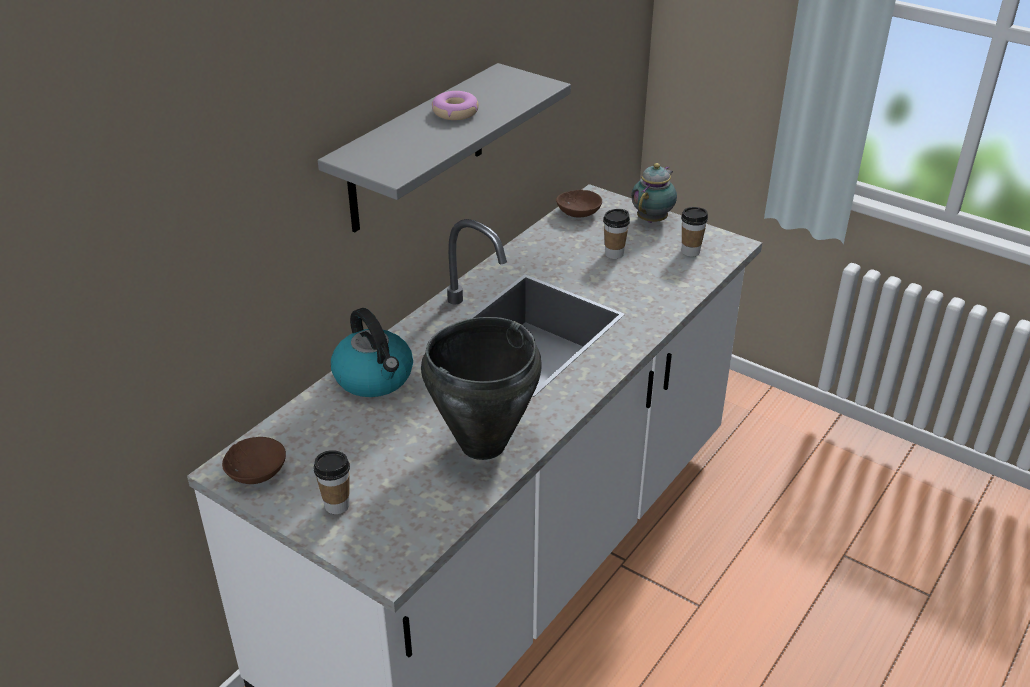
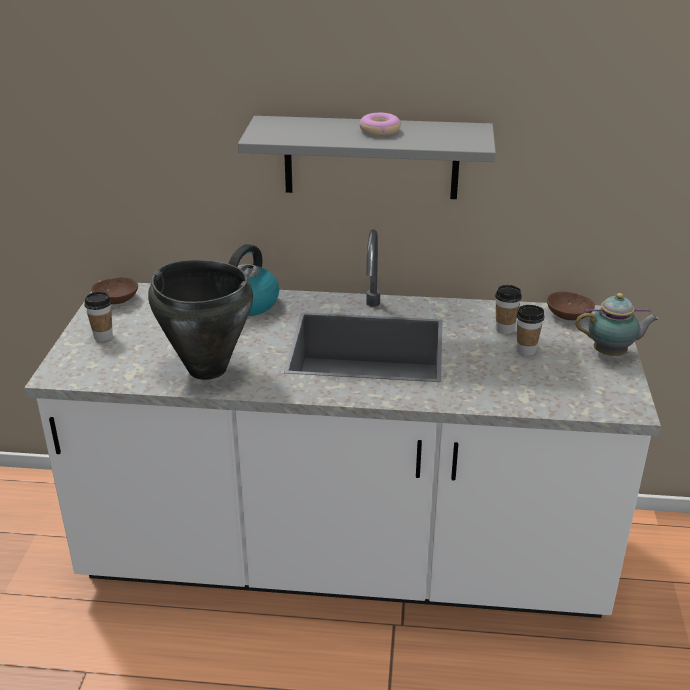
camera: 60 degrees right, 5 degrees down
cup [681,207,708,257] -> cup moved to [495,285,522,334]

